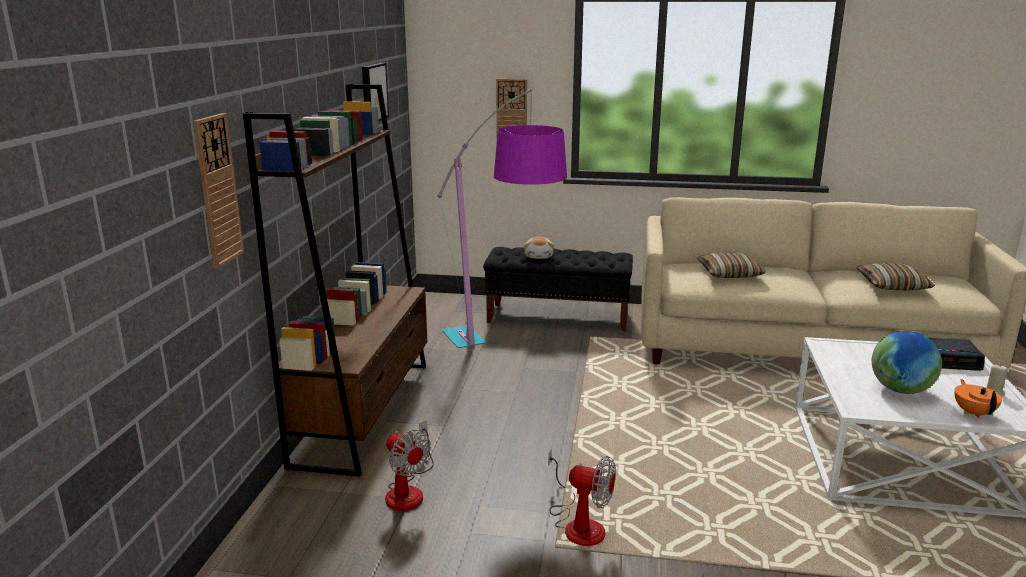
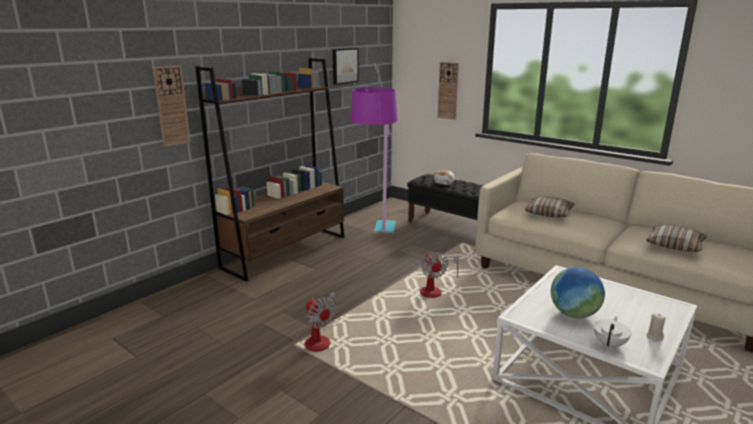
camera: 30 degrees right, 0 degrees up
fan [385,420,434,511] -> fan moved to [420,252,459,298]
alarm clock [929,338,985,371] -> none
orange teapot [954,379,1002,418] -> white teapot [593,316,631,349]

